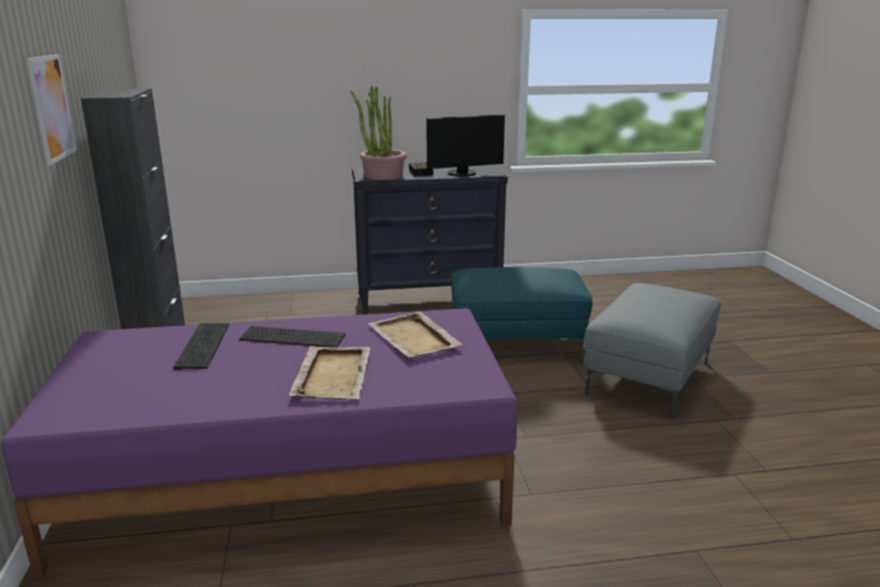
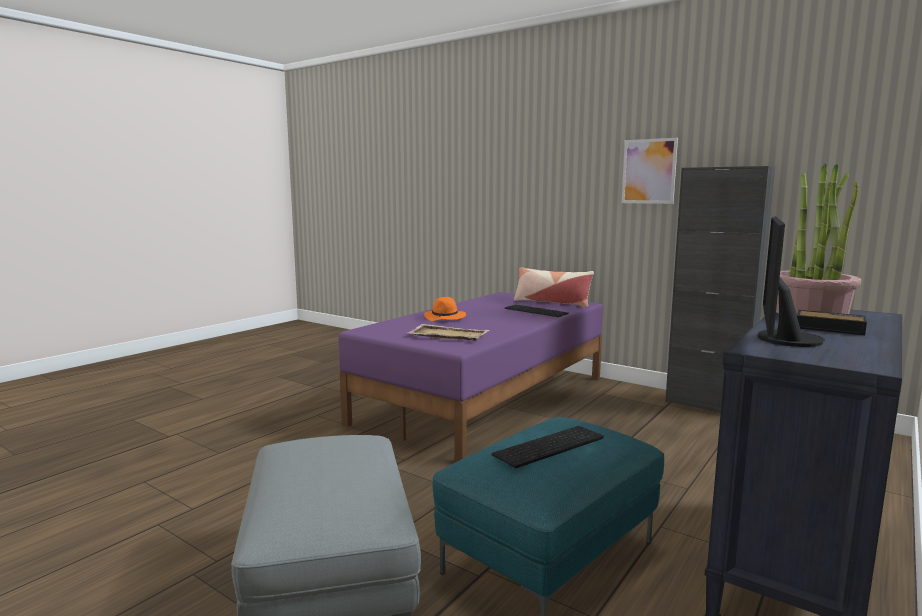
camera: 135 degrees right, 10 degrees down
keyboard [239,326,345,347] -> keyboard moved to [492,426,604,468]
beige tray [289,346,371,400] -> orange hat [424,297,466,321]
none -> pillow [514,267,594,308]

